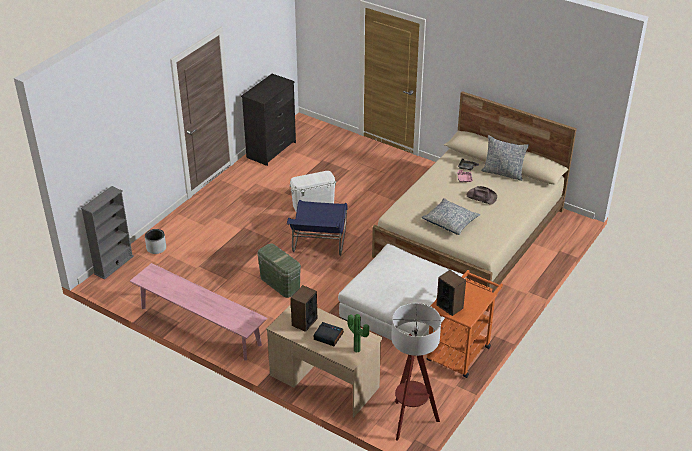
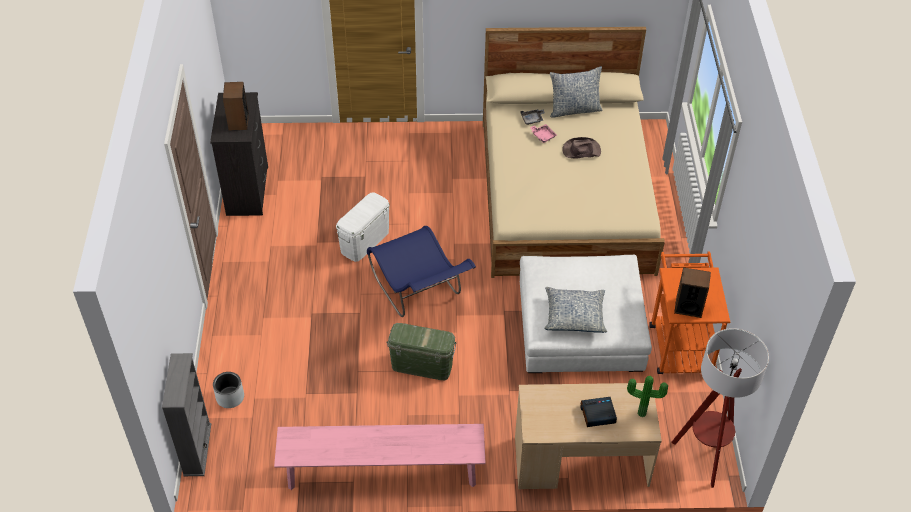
camera: 35 degrees left, 10 degrees up
speaker [291,285,317,332] -> speaker moved to [223,82,249,130]
pillow [422,198,480,235] -> pillow moved to [544,287,607,333]

